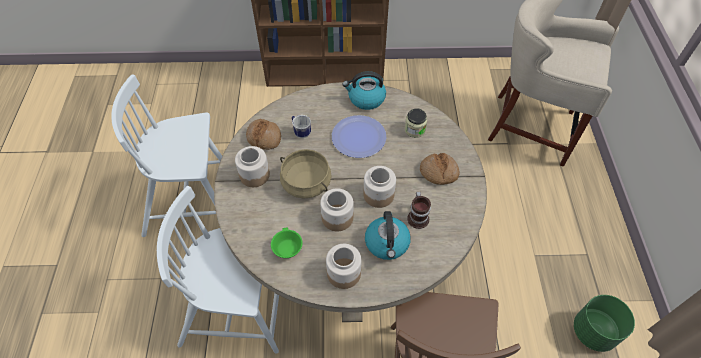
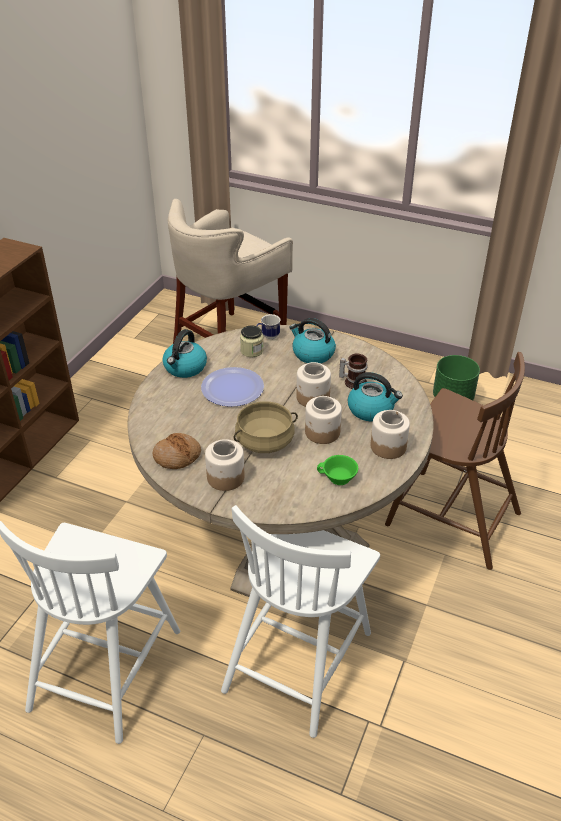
camera: 65 degrees left, 15 degrees down
mug [292,115,311,138] -> mug moved to [256,314,281,339]
bread [420,153,460,185] -> kettle [289,318,336,363]

